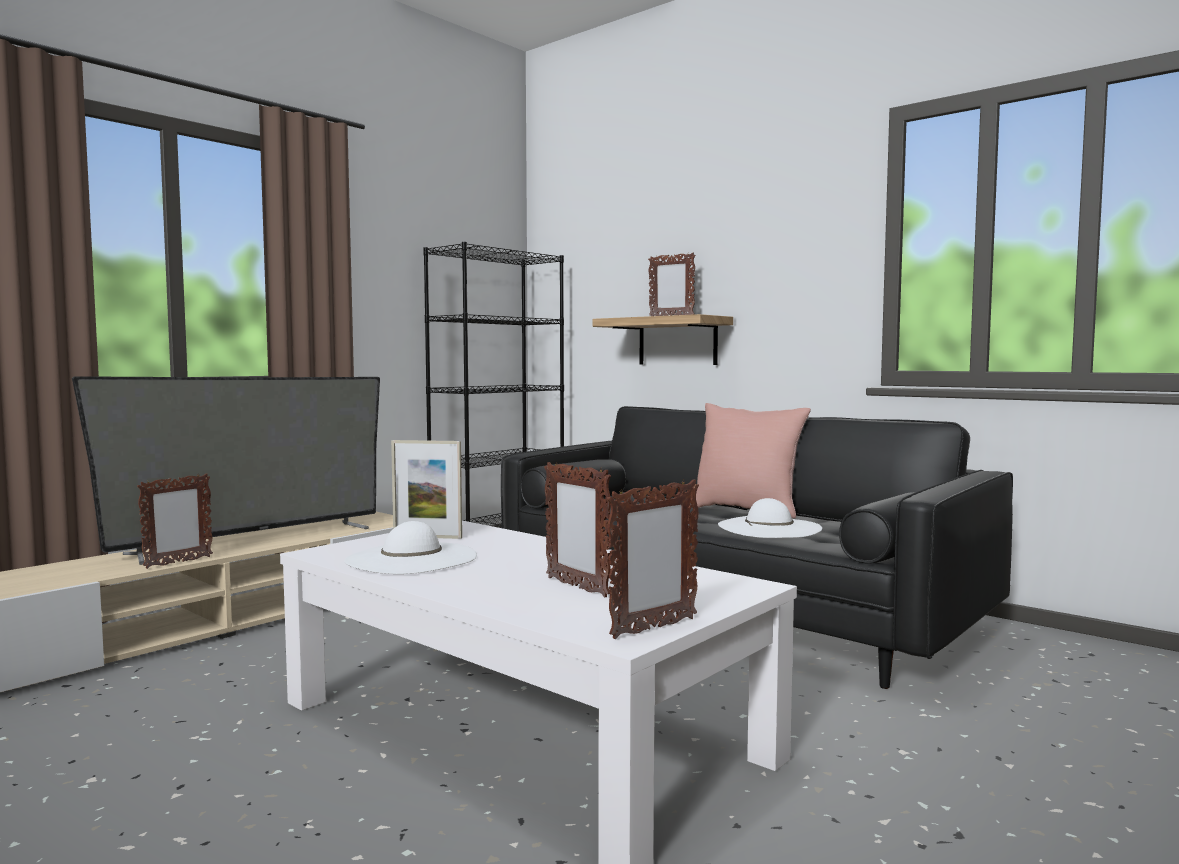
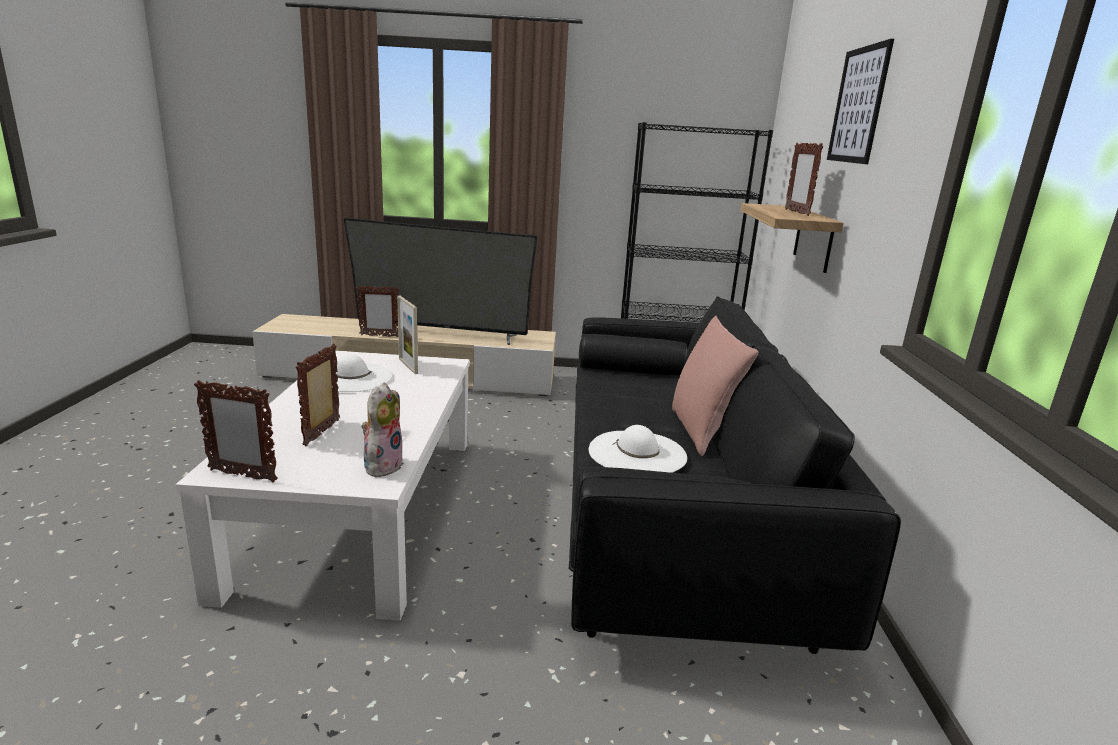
camera: 50 degrees right, 15 degrees up
none -> plush toy [362,382,404,477]
none -> picture [827,39,894,164]

